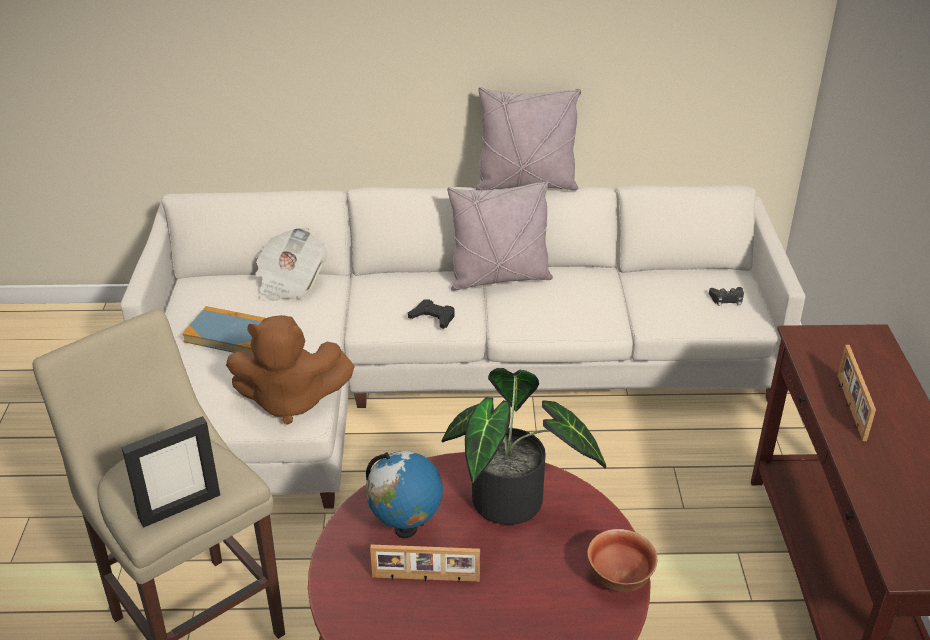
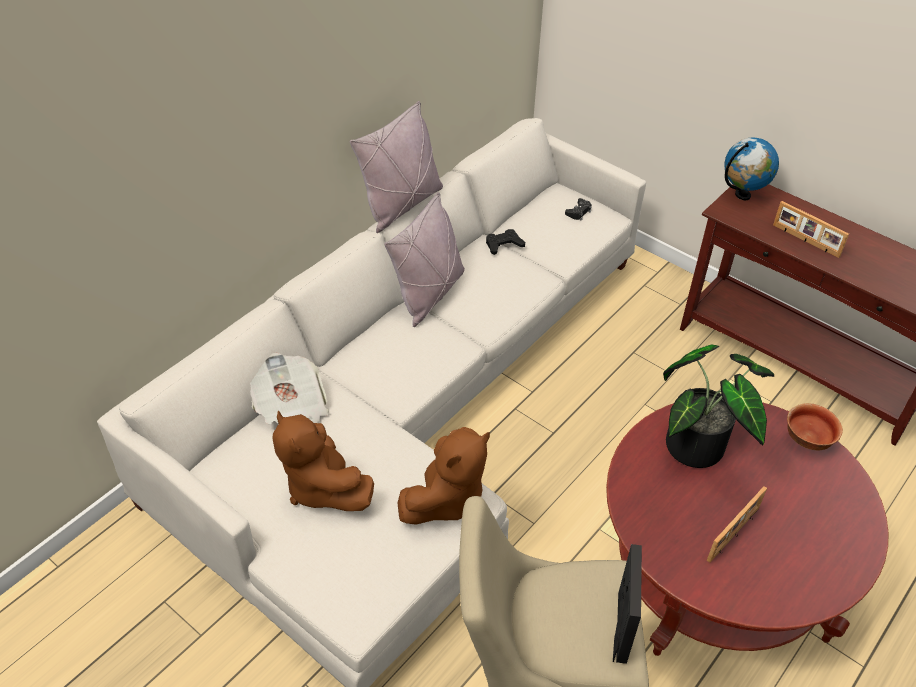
camera: 50 degrees left, 10 degrees up
book [182,306,265,355] -> brown plush toy [272,411,374,511]
globe [366,451,443,538] -> globe moved to [724,137,779,200]
black game controller [408,299,455,329] -> black game controller moved to [486,229,525,255]

